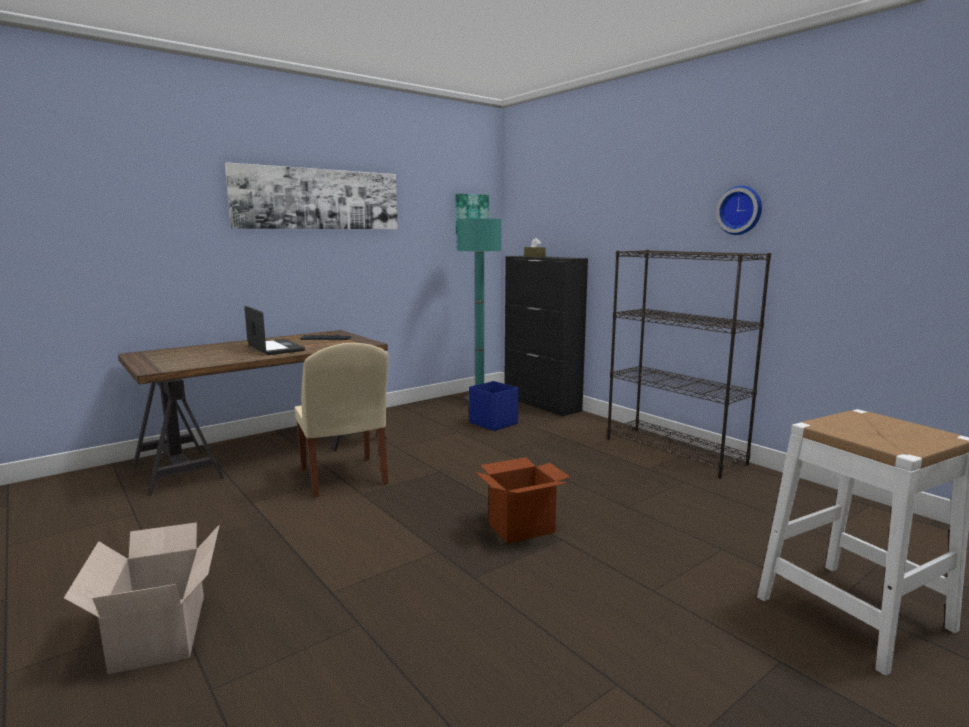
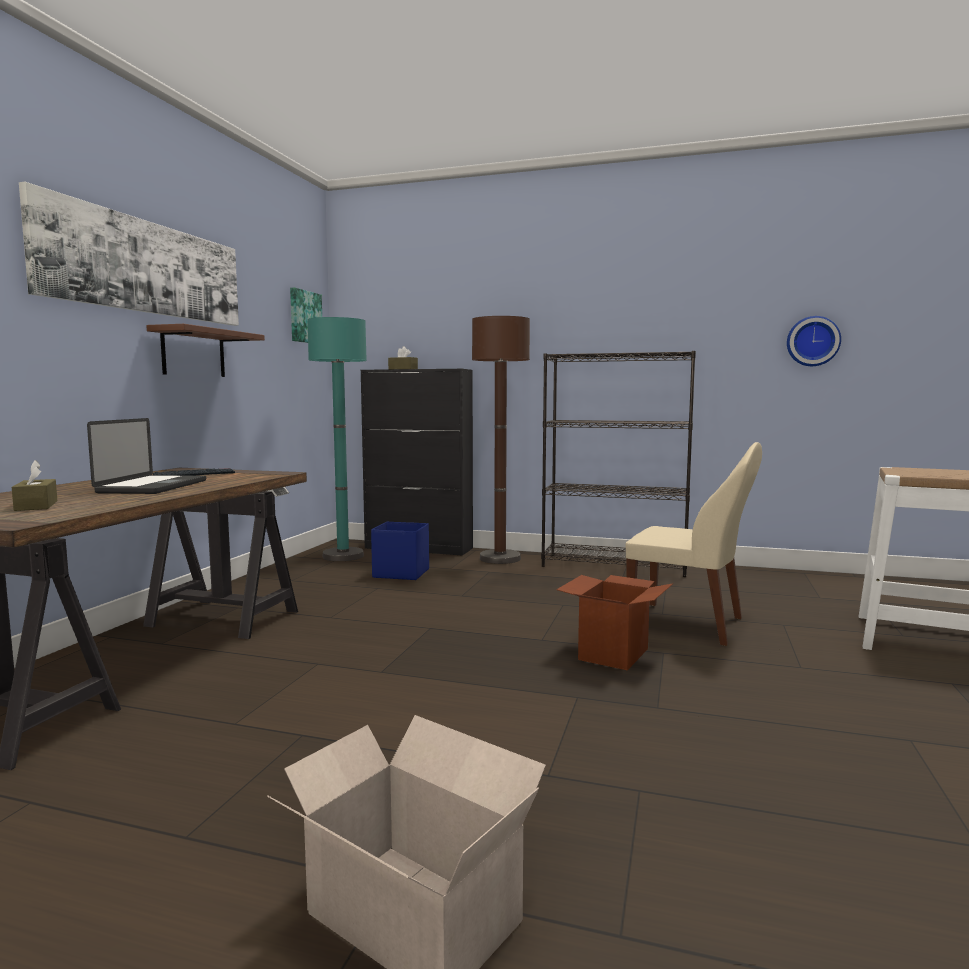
camera: 35 degrees left, 5 degrees down
laptop [244,306,305,355] -> laptop turned 75 degrees clockwise [87,418,206,494]
beige chair [294,343,389,498] -> beige chair moved to [625,442,762,646]
wall clock [716,186,762,235] -> wall clock moved to [787,316,841,366]
none -> brown tissue box [12,460,57,511]
none -> brown shelf [146,324,265,377]
none -> brown floor lamp [472,316,530,564]

